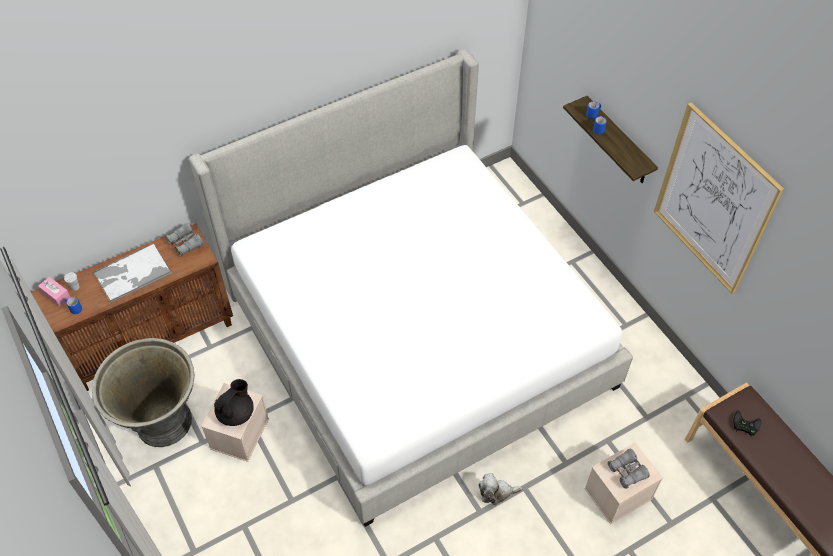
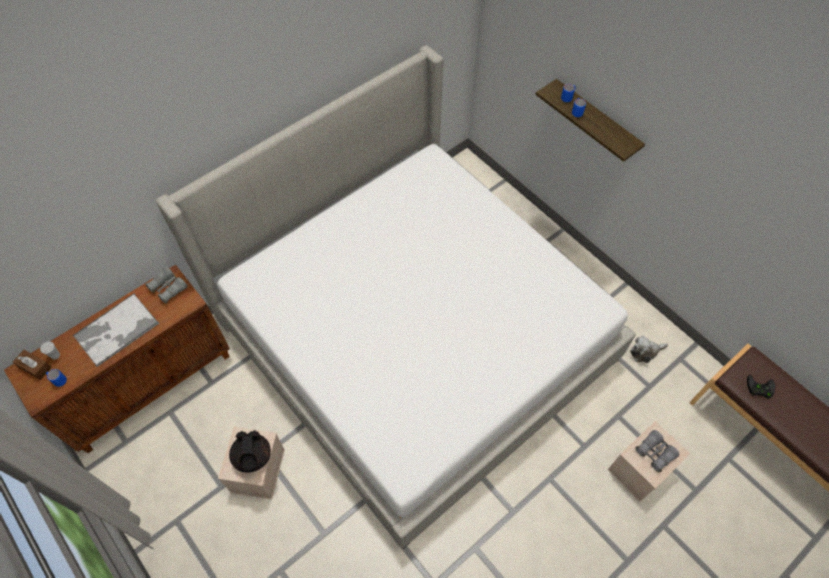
camera: 10 degrees left, 5 degrees up
pink tissue box [38,277,70,306] -> brown tissue box [13,350,52,380]
grey planter [92,338,195,447] -> none
black teapot [214,379,254,426] -> black teapot turned 150 degrees clockwise [229,430,271,473]
plush toy [478,473,523,505] -> plush toy moved to [630,335,668,363]
picture [654,102,784,294] -> none

